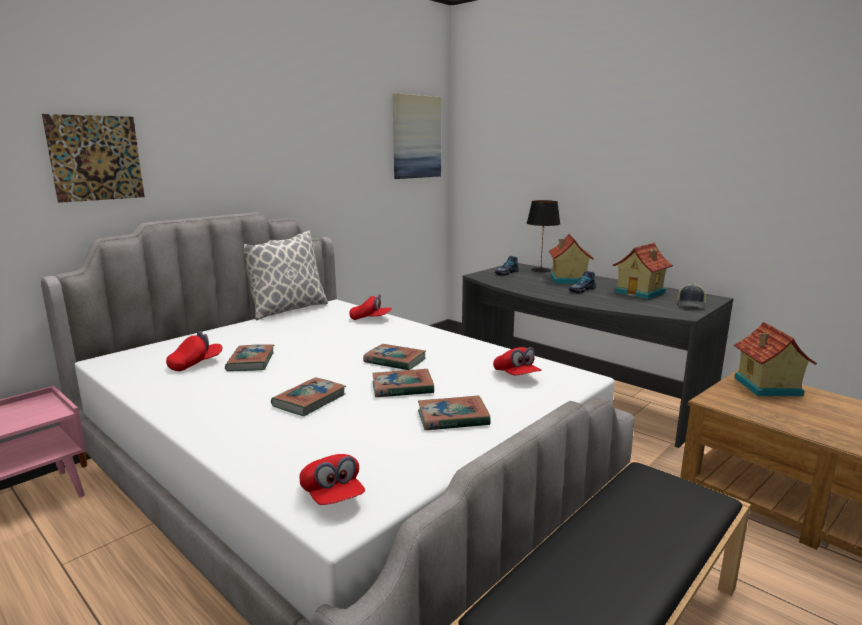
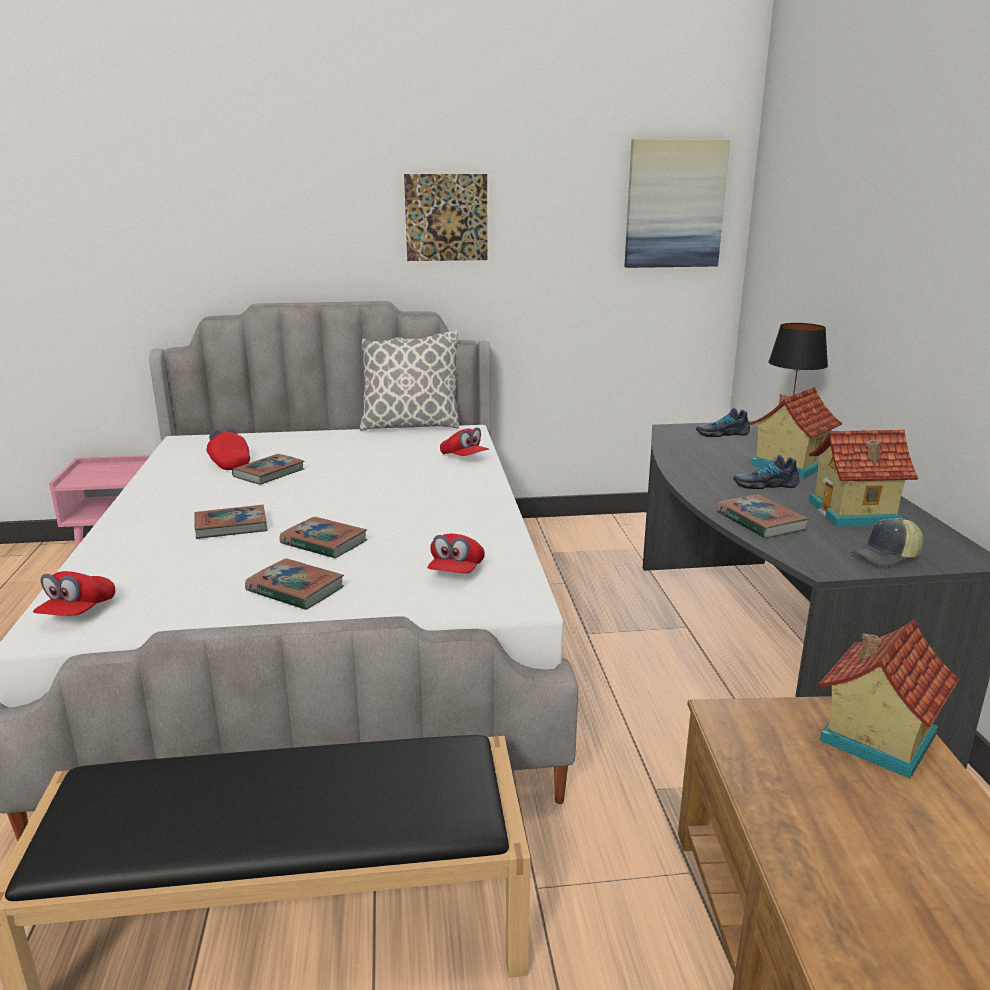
camera: 40 degrees right, 5 degrees up
picture [42,114,145,203] -> picture moved to [404,174,488,261]
red cap [166,331,223,371] -> red cap turned 120 degrees counterclockwise [206,427,250,470]
book [363,344,426,370] -> book moved to [716,494,809,539]

